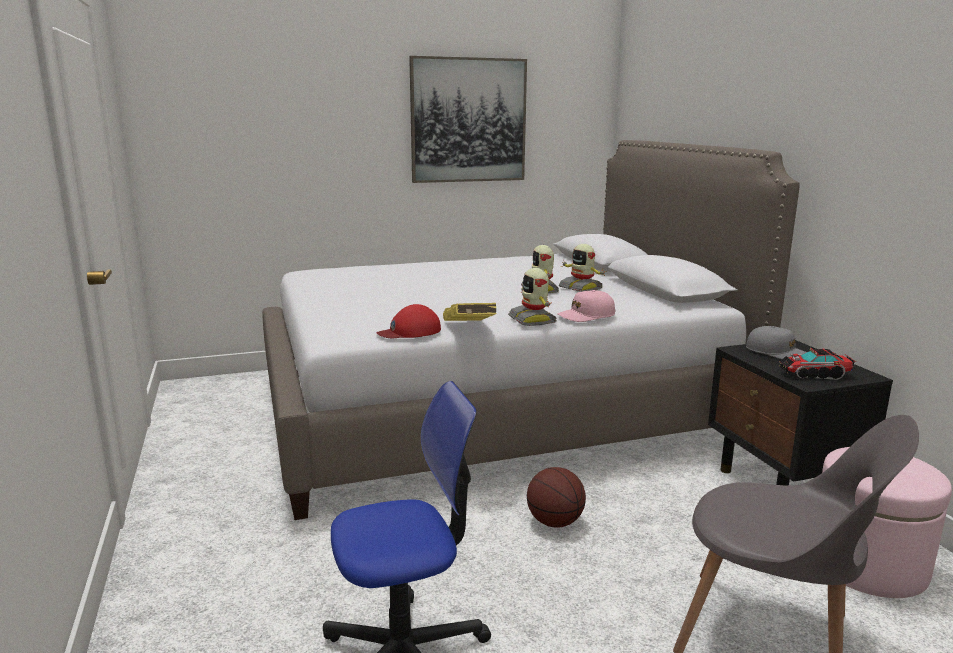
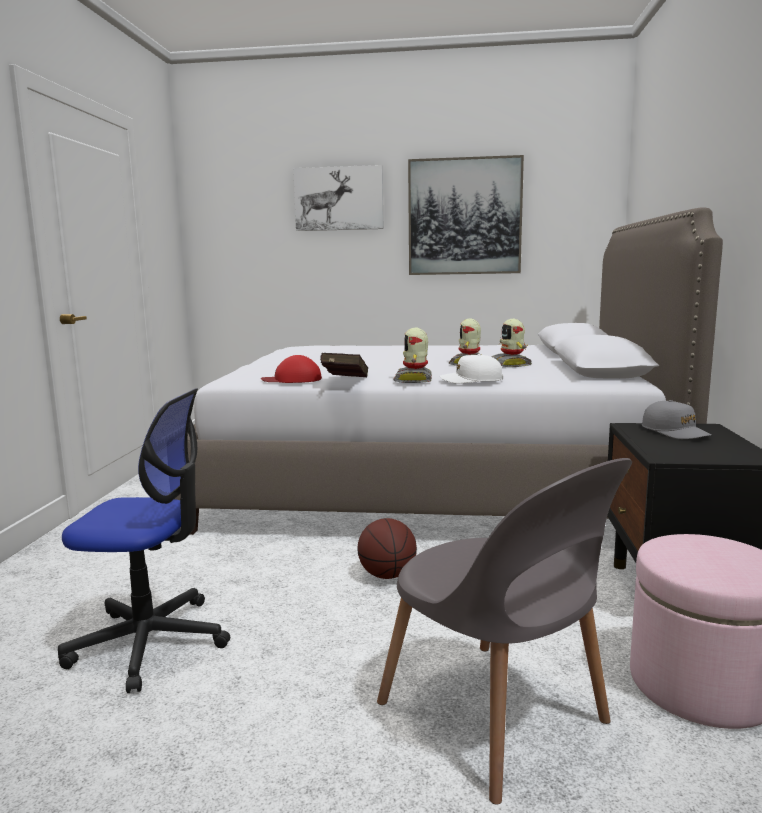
camera: 25 degrees right, 5 degrees down
yellow book [443,303,497,321] -> red book [320,353,368,377]
pink cap [557,290,616,322] -> white cap [439,354,503,384]
toy truck [779,348,856,380] -> none
none -> picture [293,165,384,231]

